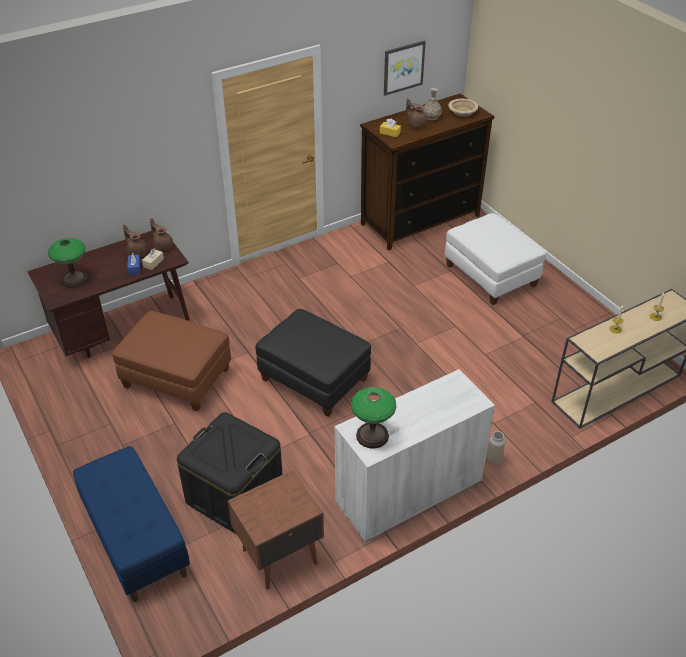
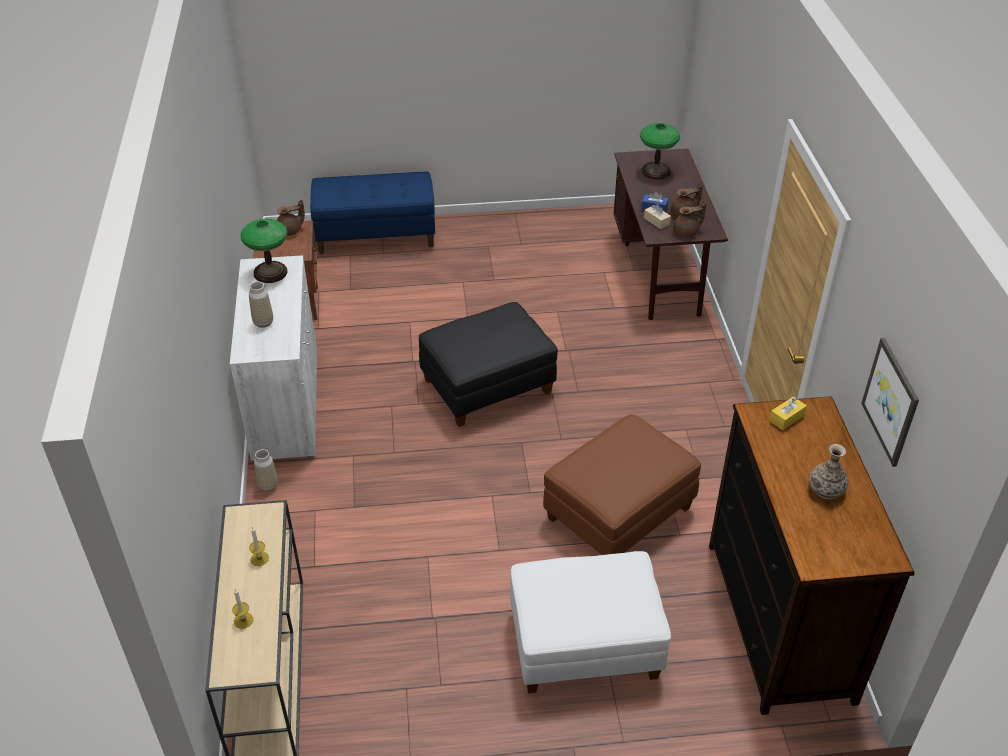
camera: 115 degrees right, 0 degrees up
brown ottoman [112,311,231,411] -> brown ottoman moved to [543,414,701,555]
black storage box [177,412,283,534] -> none
brown teapot [406,98,427,128] -> brown teapot moved to [277,200,305,236]
beige bowl [448,99,478,117] -> none
none -> vase [249,281,273,328]

